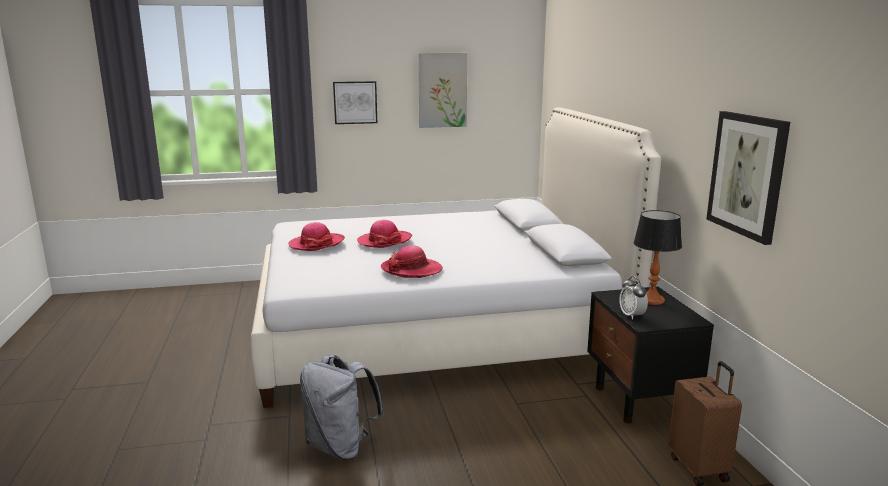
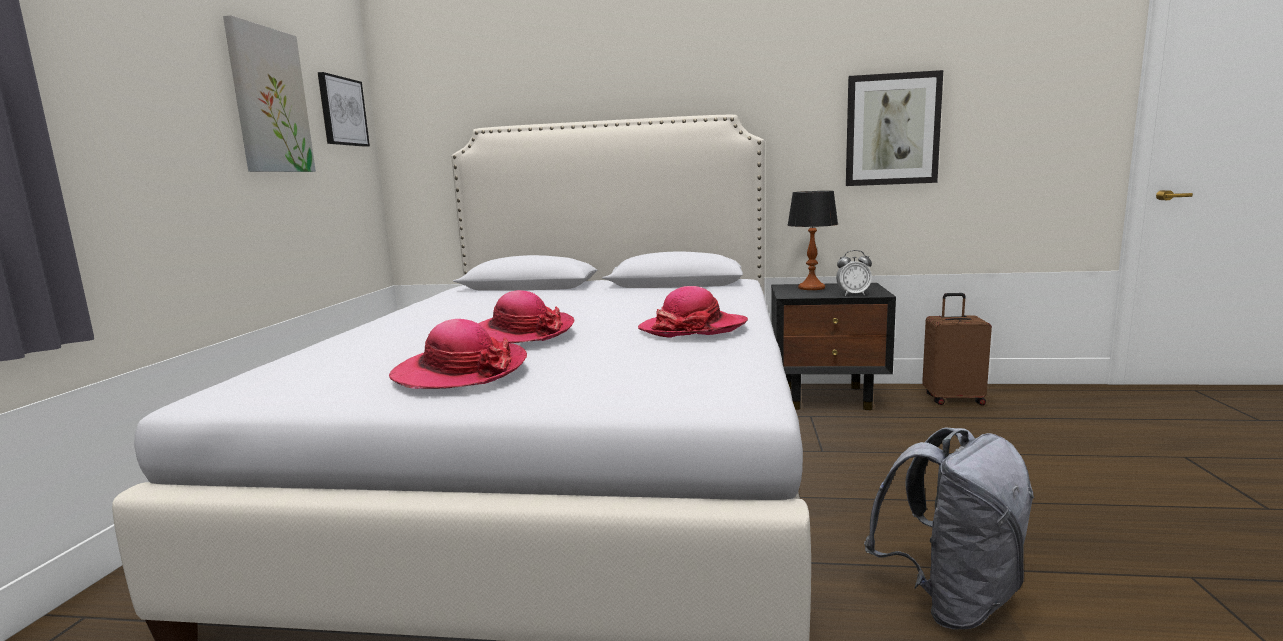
camera: 70 degrees left, 5 degrees down
picture [333,81,377,124] -> picture moved to [318,72,370,147]

